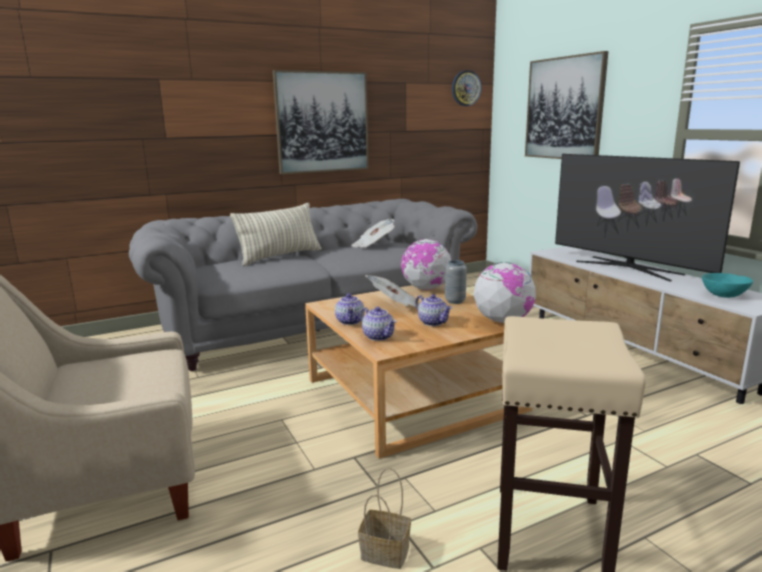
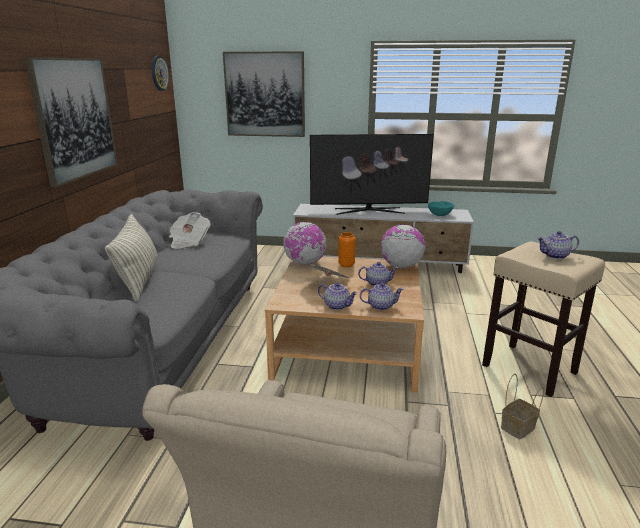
camera: 55 degrees left, 5 degrees up
grey vase [445,260,467,304] -> orange vase [338,232,356,268]
none -> teapot [537,231,579,259]

